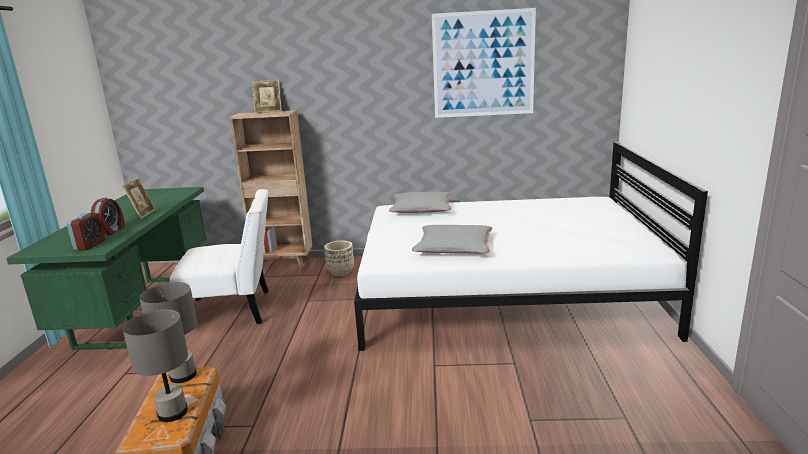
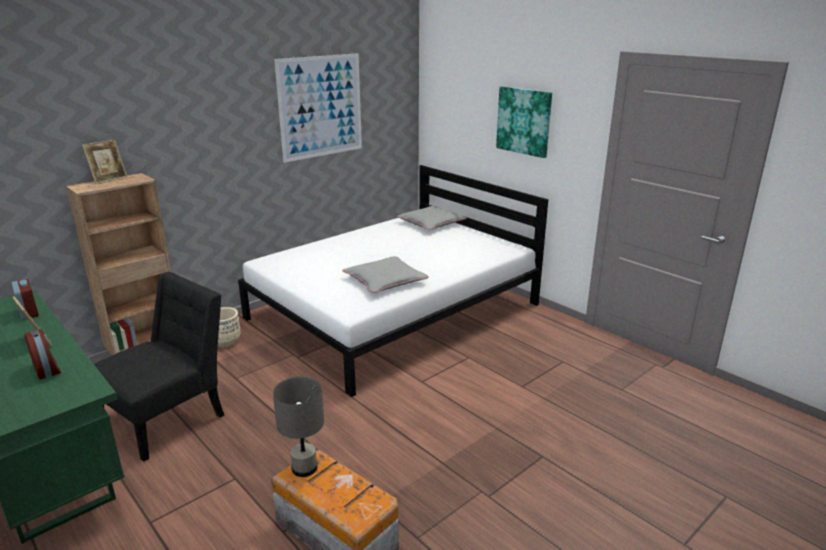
camera: 45 degrees left, 5 degrees up
alarm clock [67,213,105,250] -> alarm clock moved to [11,279,39,320]
grey table lamp [123,309,188,422] -> none
white chair [170,189,269,324] -> black chair [94,272,224,462]
grey pillow [389,191,451,213] -> grey pillow moved to [397,206,467,230]
none -> picture [496,86,552,158]

